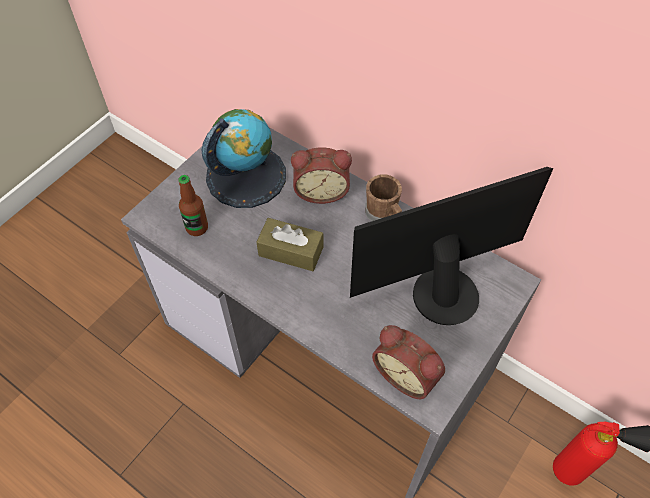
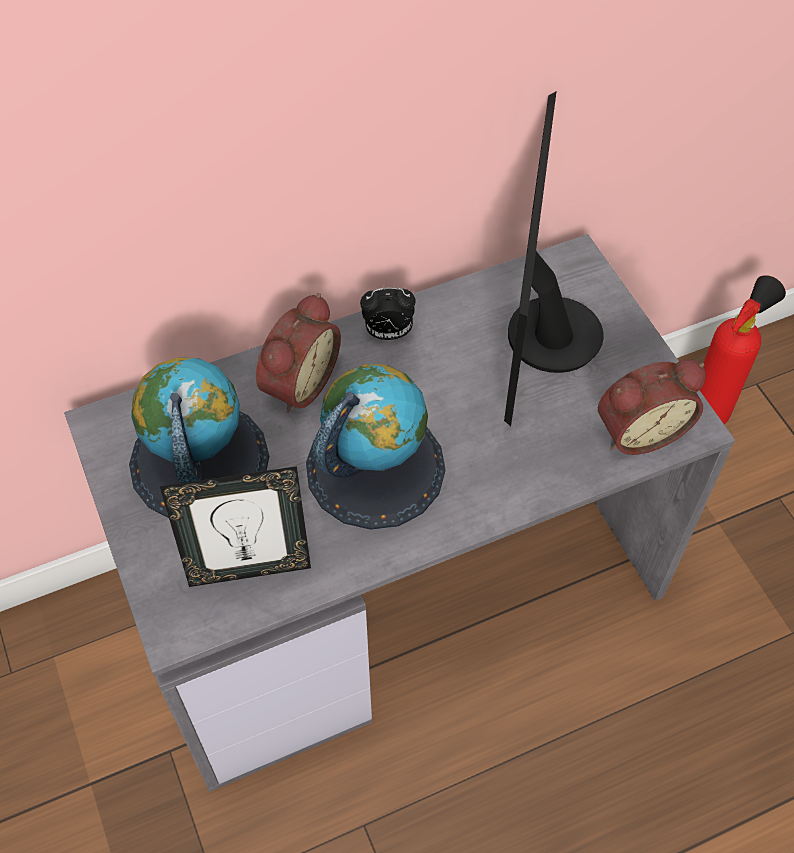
camera: 60 degrees left, 0 degrees up
bottle [178,175,208,236] -> picture frame [160,466,311,587]
brown tissue box [256,218,323,271] -> globe [306,364,446,530]
brown mug [365,174,402,221] -> alarm clock [360,287,416,340]

